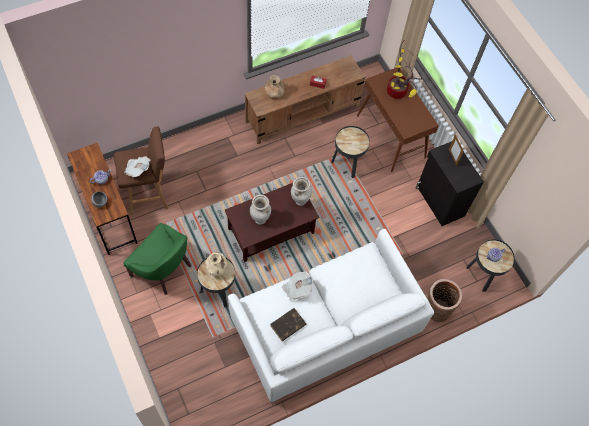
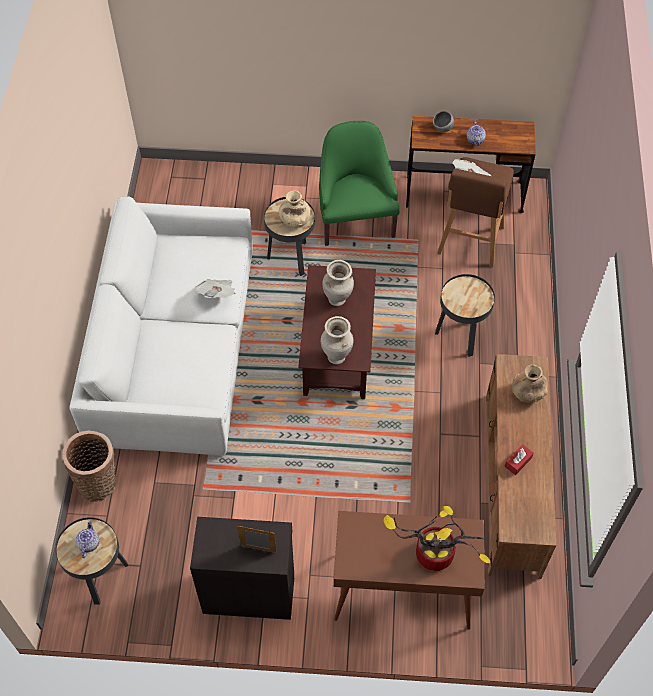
camera: 125 degrees right, 5 degrees down
green armchair [124,223,191,295] -> green armchair turned 105 degrees clockwise [319,121,399,246]
brown book [270,308,306,341] -> none
black side table [331,126,370,178] -> black side table moved to [435,274,495,357]

